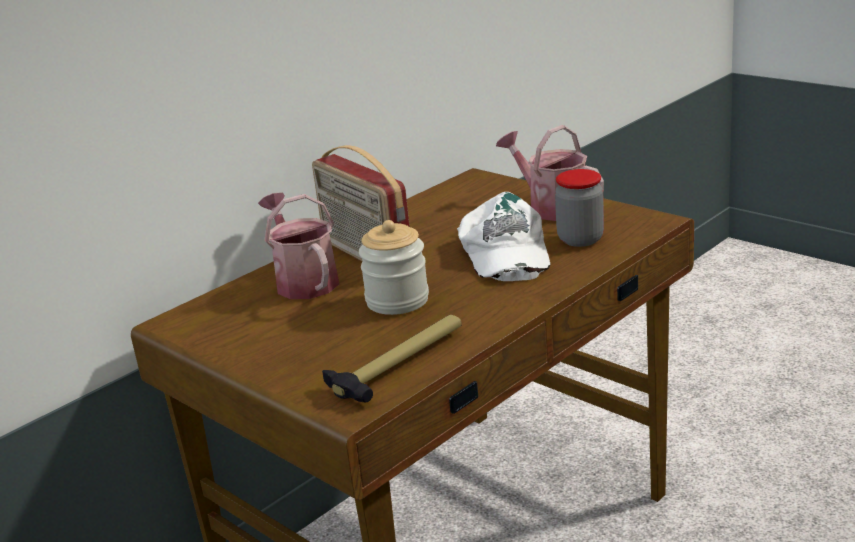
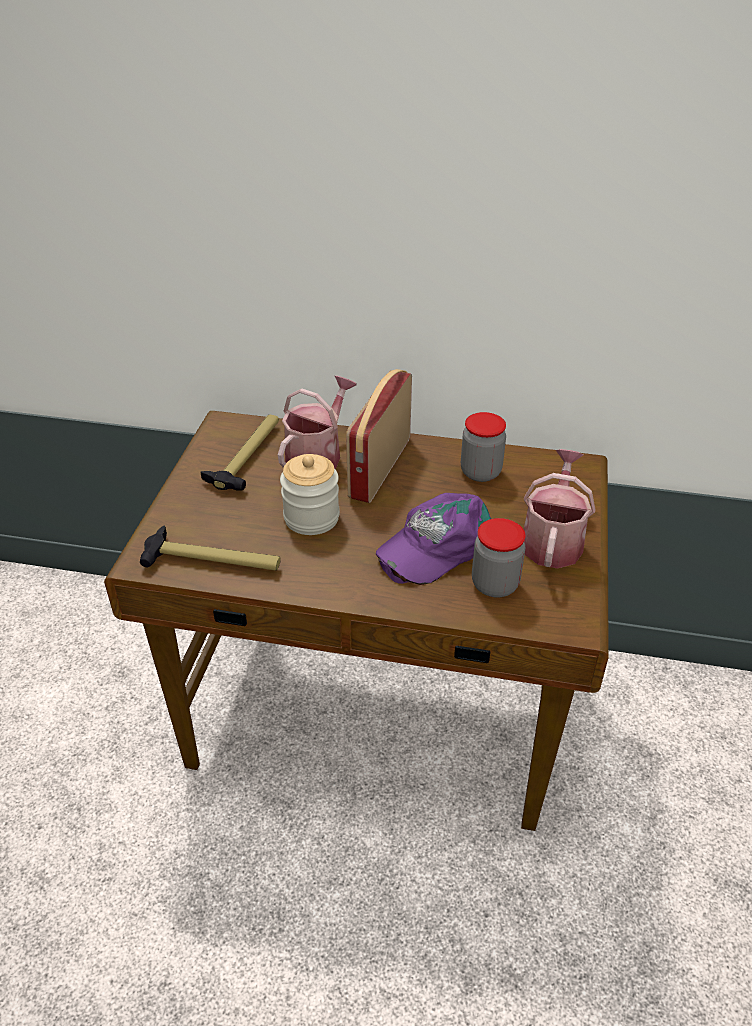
camera: 55 degrees right, 15 degrees up
white cap [457,192,551,281] -> purple cap [376,493,491,585]
none -> hammer [200,415,279,490]
none -> jar [461,412,506,482]

